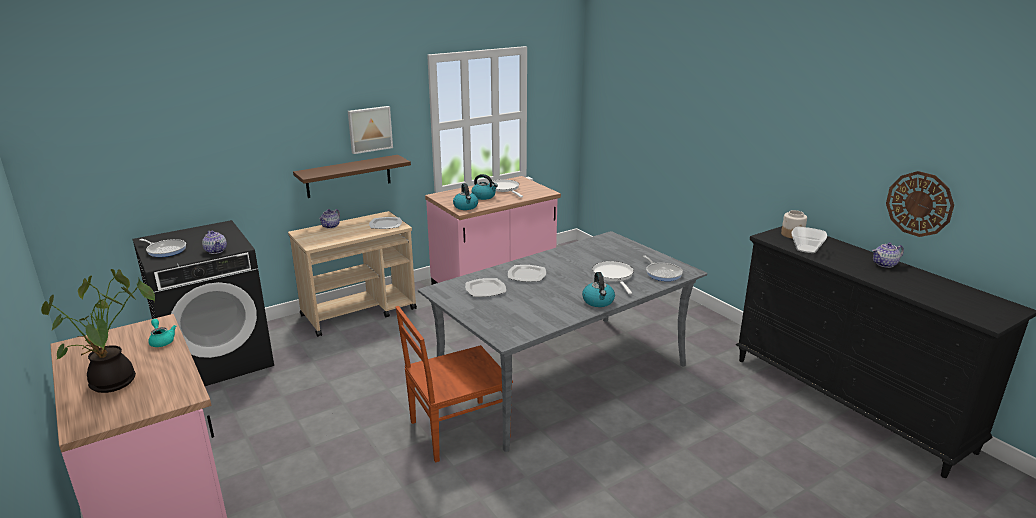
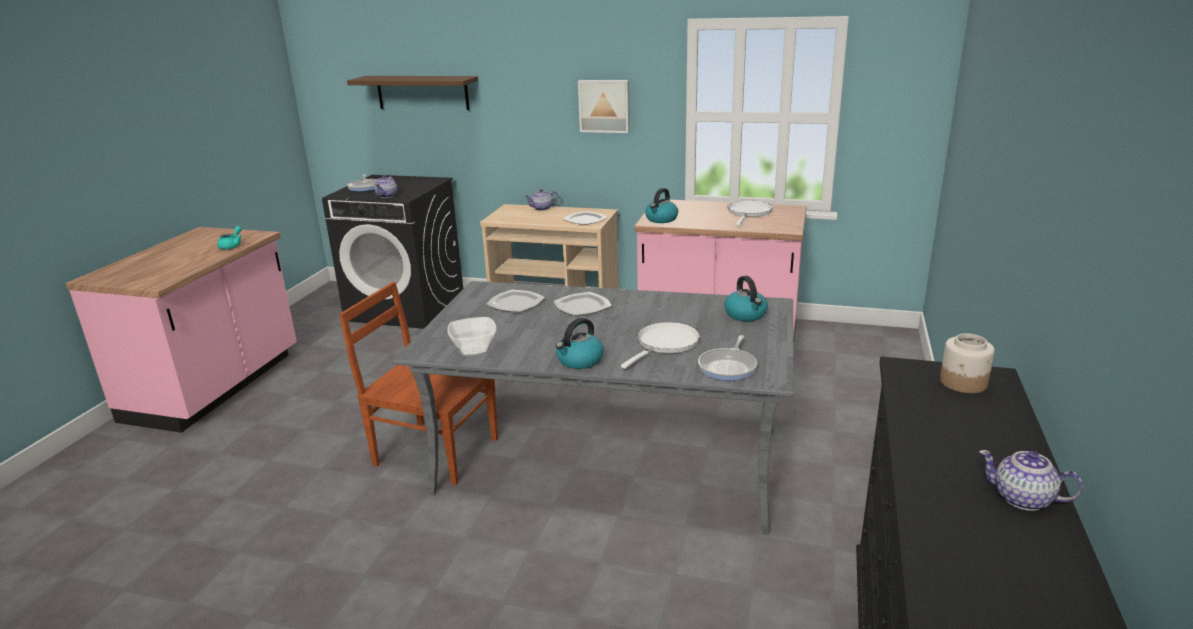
camera: 50 degrees right, 0 degrees up
potted plant [41,269,155,393] -> none
brown shelf [293,155,411,198] -> brown shelf moved to [347,76,478,110]
kettle [471,174,498,200] -> kettle moved to [724,276,768,321]
bowl [792,227,827,253] -> bowl moved to [447,317,497,356]
wall clock [886,171,954,237] -> none

